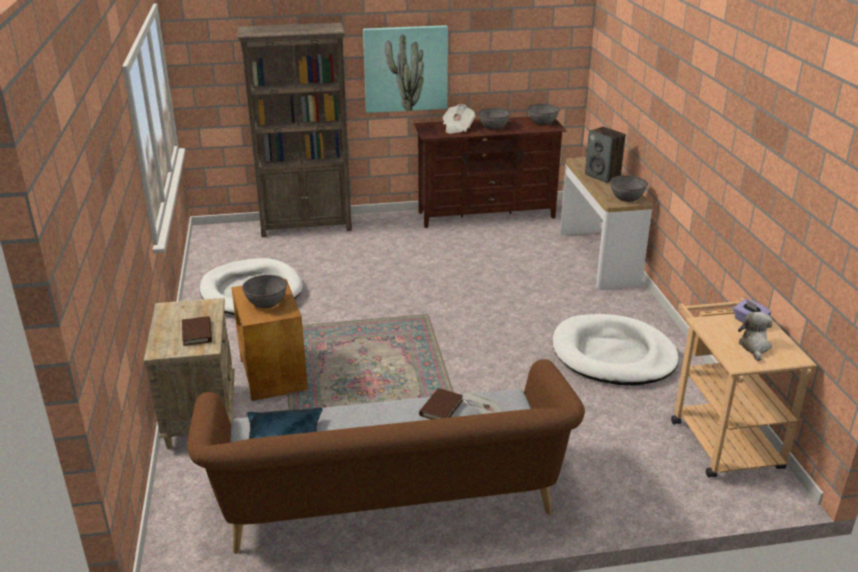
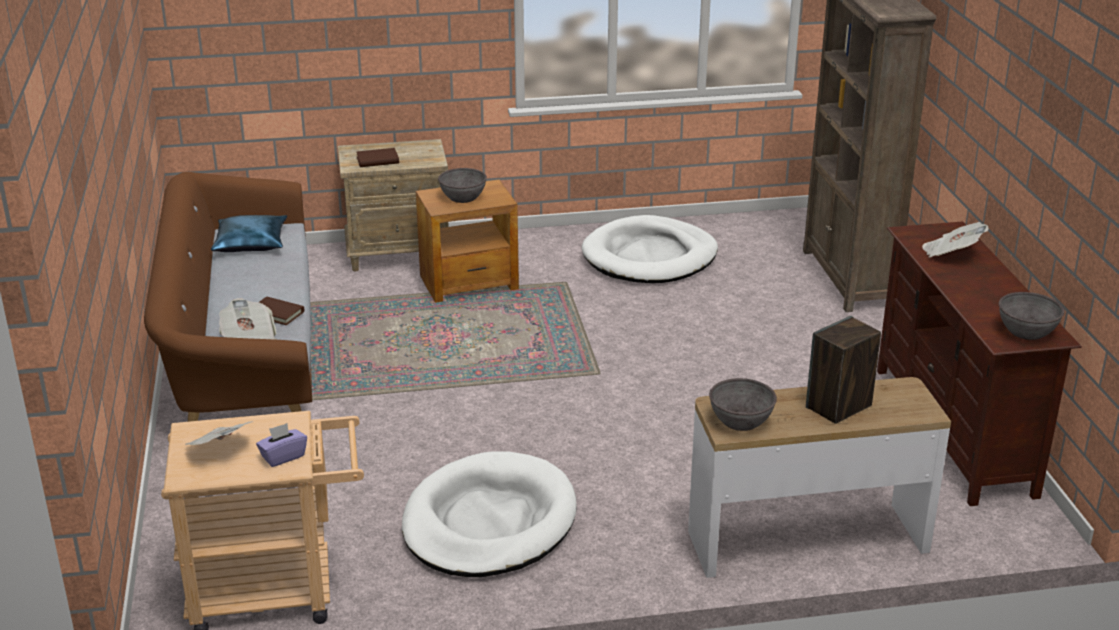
camera: 90 degrees right, 0 degrees up
picture [363,25,448,113] -> none
grey bowl [478,108,511,130] -> none
plush toy [738,312,773,361] -> newspaper [186,421,253,445]

